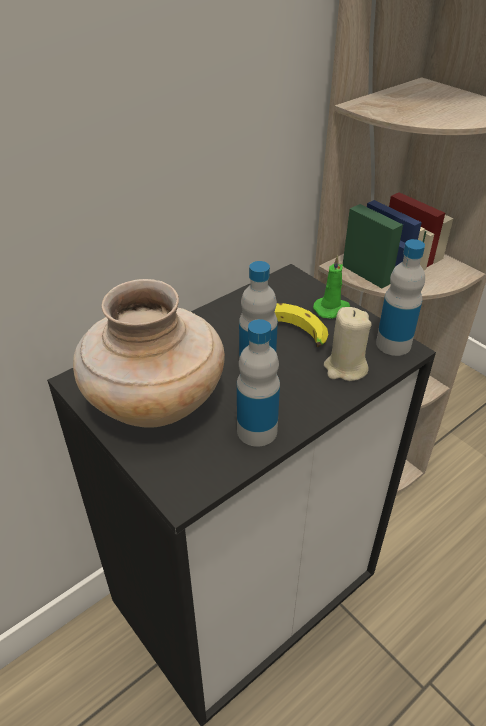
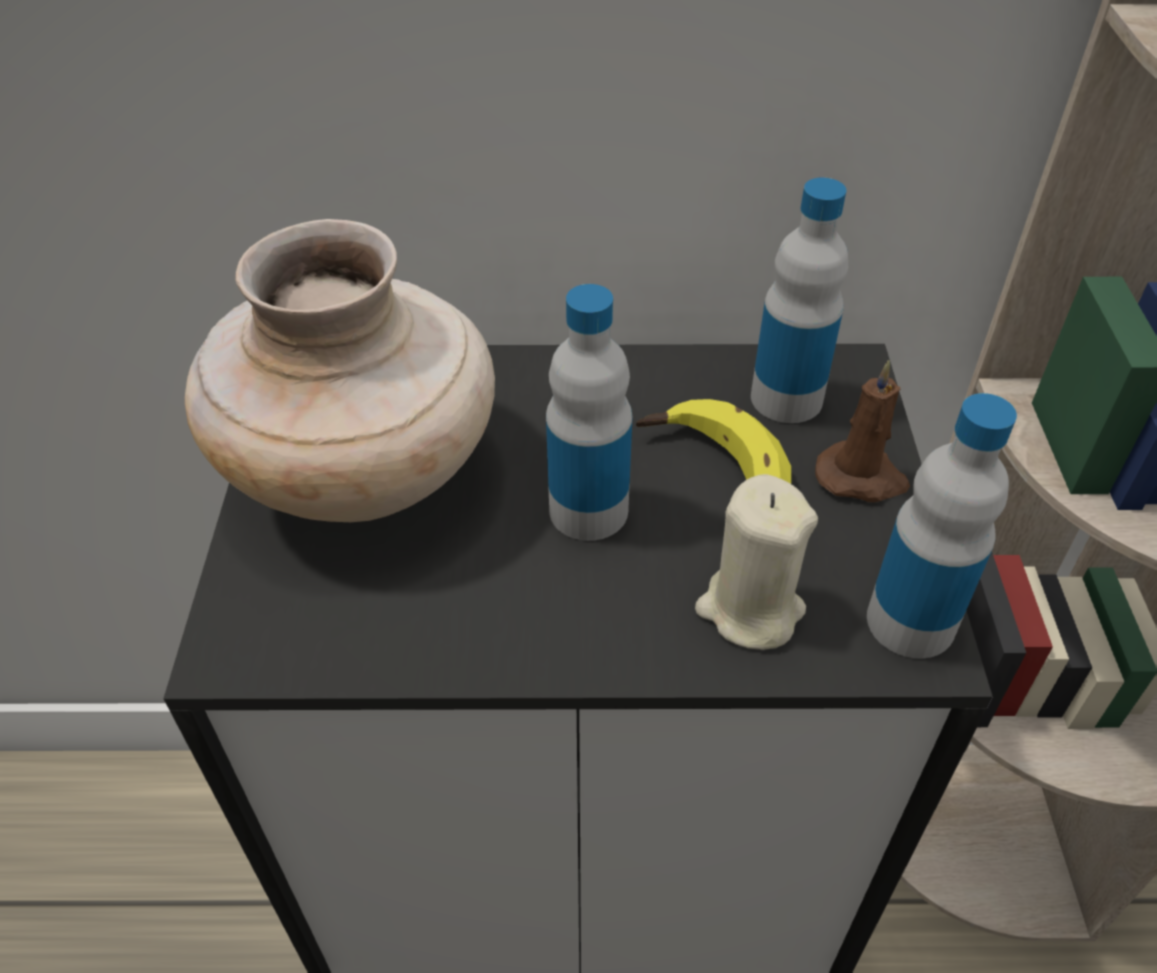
camera: 40 degrees right, 5 degrees up
bottle [237,319,280,447] -> bottle moved to [751,177,848,423]
green candle [313,255,350,319] -> brown candle [815,360,910,503]

